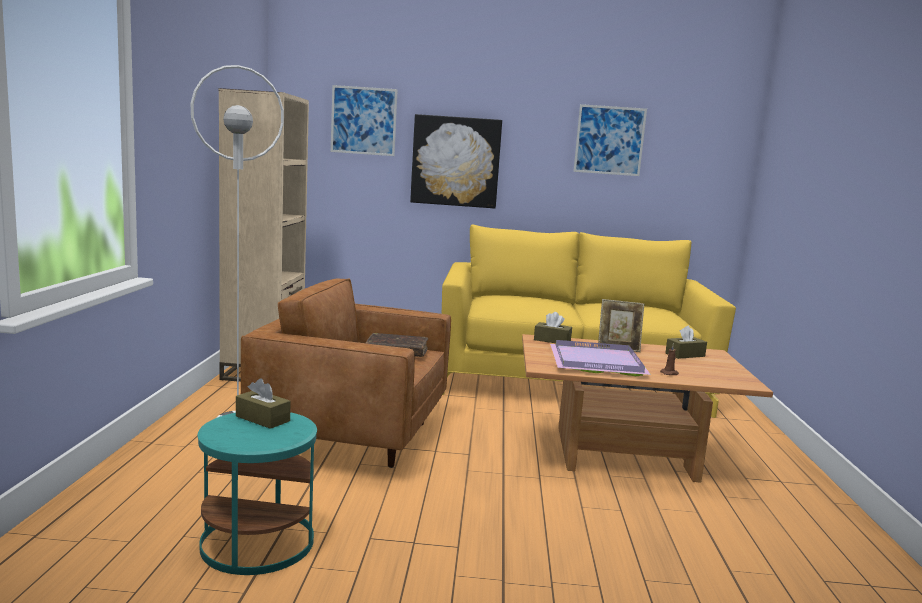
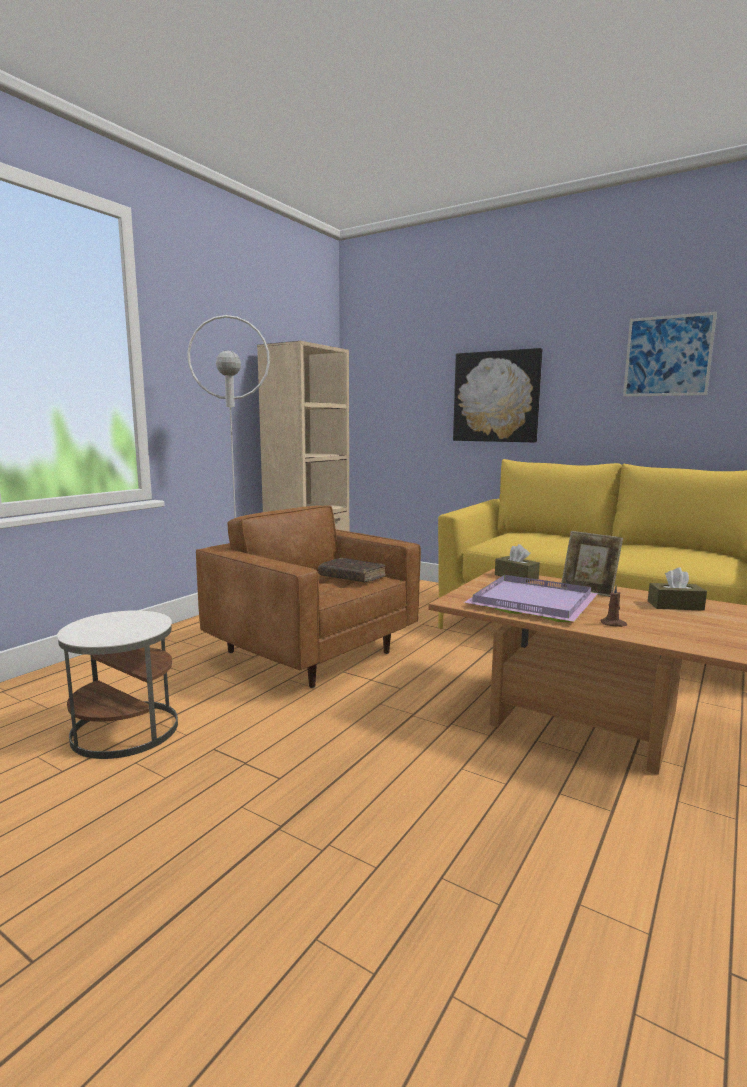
camera: 30 degrees right, 0 degrees up
turquoise side table [198,412,317,575] -> white side table [57,610,178,759]
brown tissue box [236,378,291,429] -> none
picture [331,85,398,156] -> none

